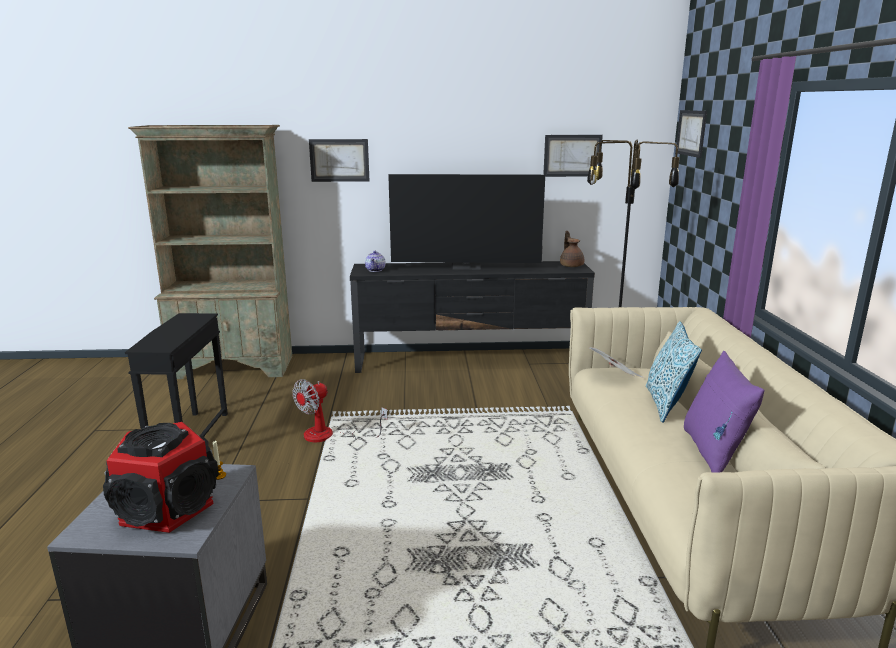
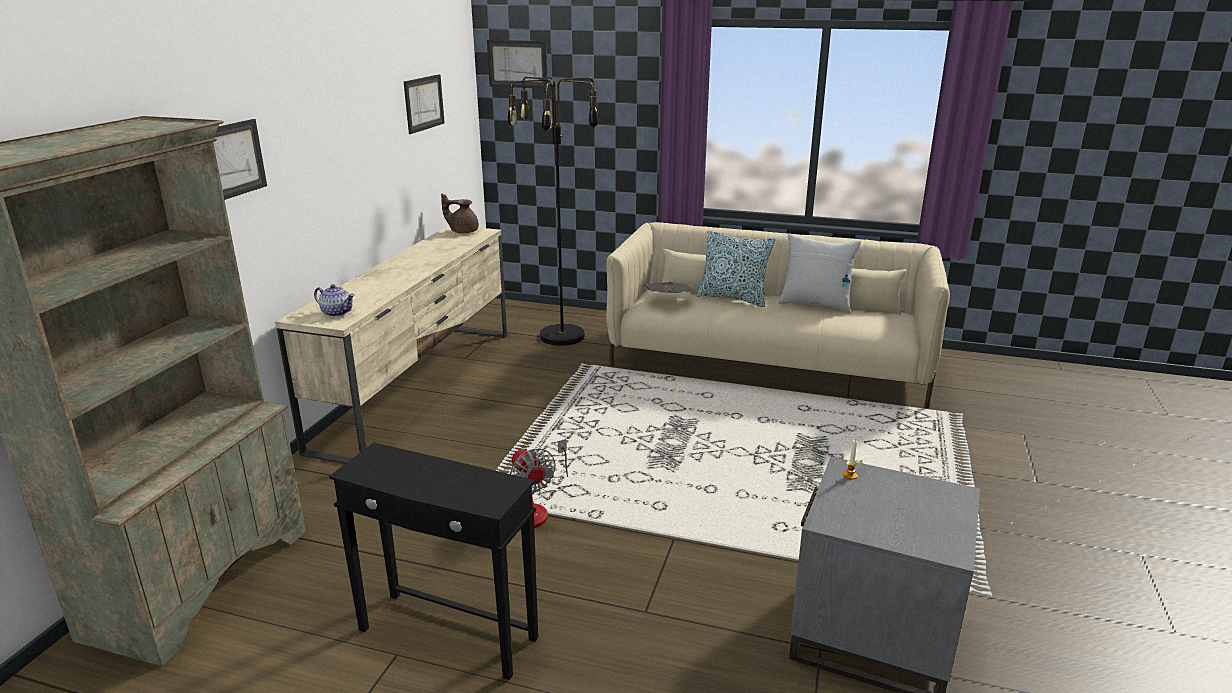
camera: 70 degrees left, 5 degrees up
speaker [103,422,219,533] -> none
black tv stand [350,261,595,373] -> beige tv stand [275,226,507,464]
television [388,174,545,270] -> none
purple pillow [684,351,764,473] -> grey pillow [778,233,861,314]

